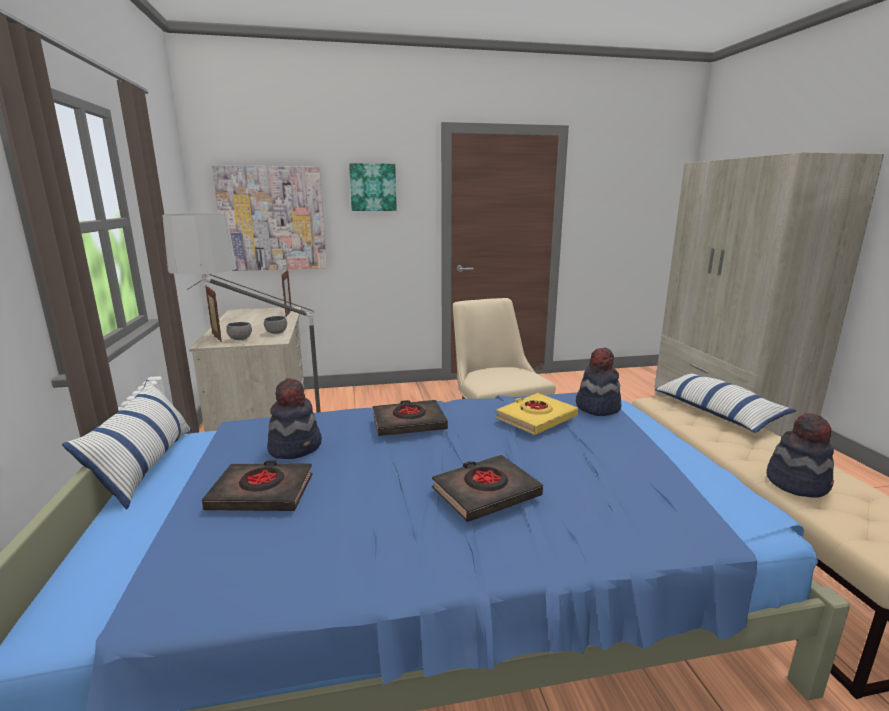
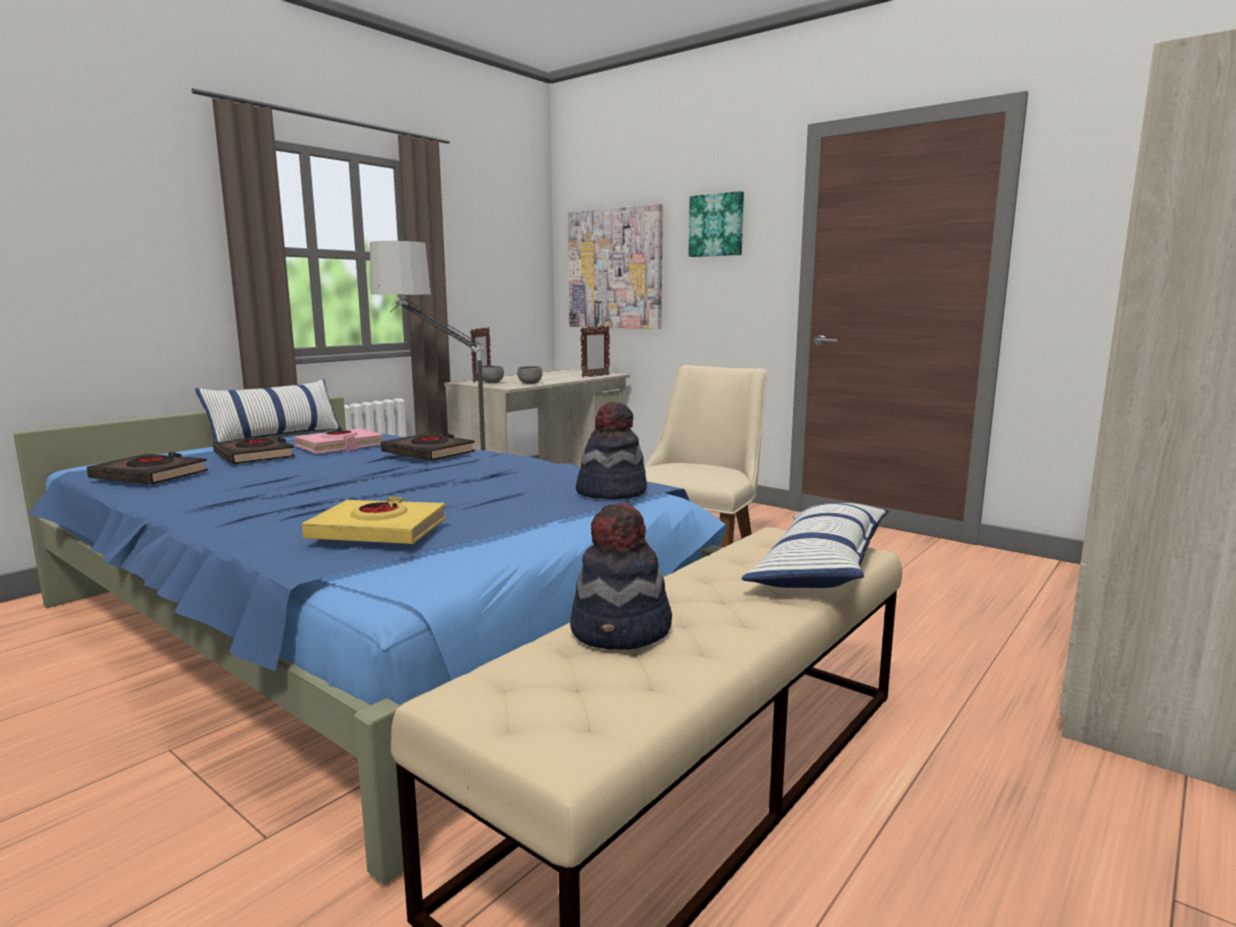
camera: 50 degrees right, 5 degrees down
hat [267,378,322,459] -> pink book [294,428,384,454]
black book [432,455,543,522] -> black book moved to [87,452,208,485]
yellow book [496,393,578,435] -> yellow book moved to [302,497,446,544]

